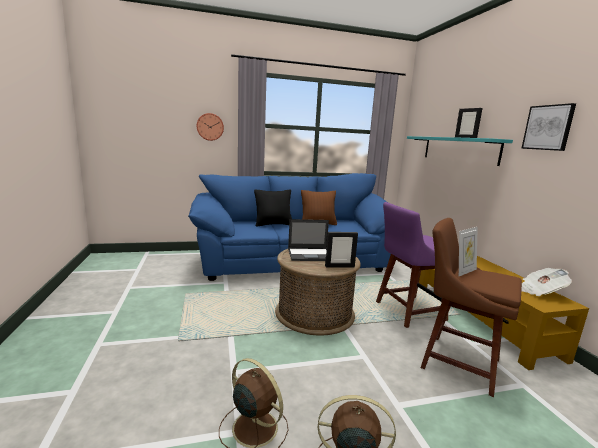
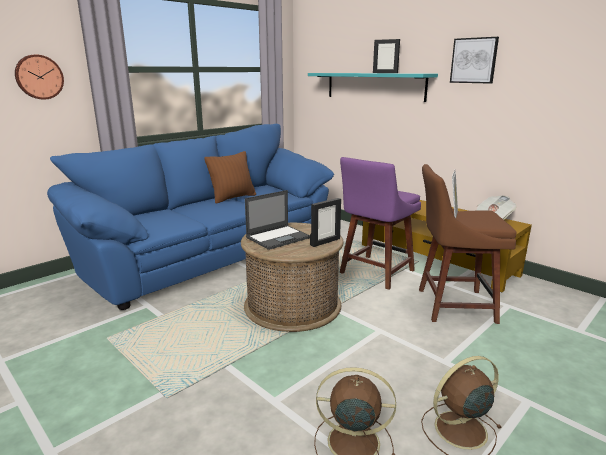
camera: 30 degrees left, 5 degrees up
black pillow [254,189,292,226] -> none

